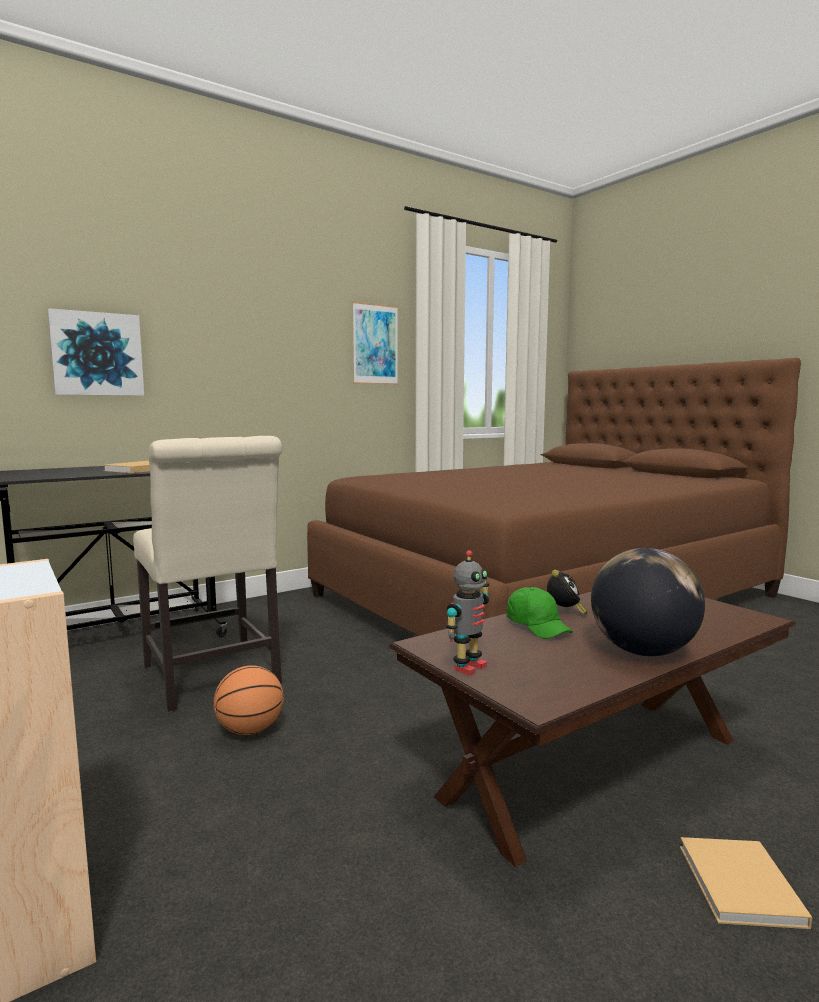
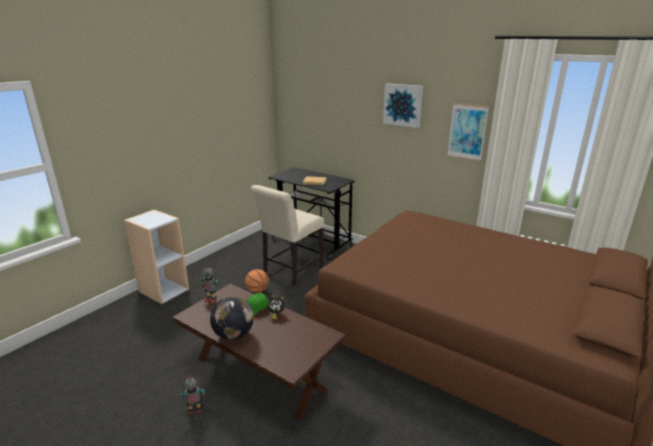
camera: 70 degrees right, 15 degrees up
picture [47,308,144,396] -> picture moved to [383,83,423,128]
beige book [680,837,812,929] -> toy robot [179,376,206,414]

